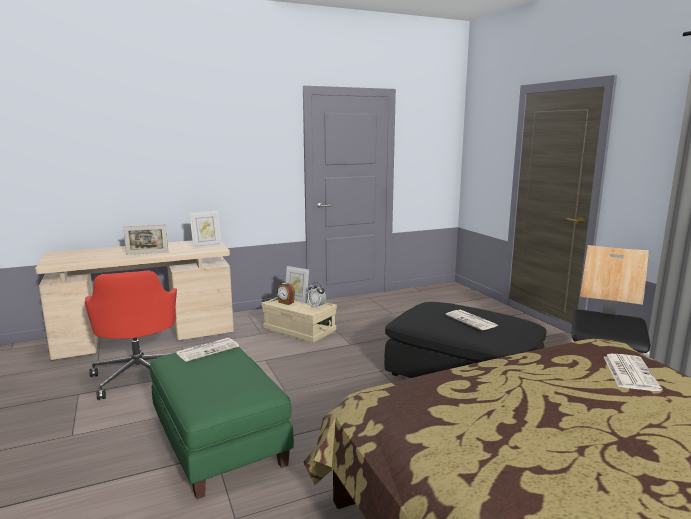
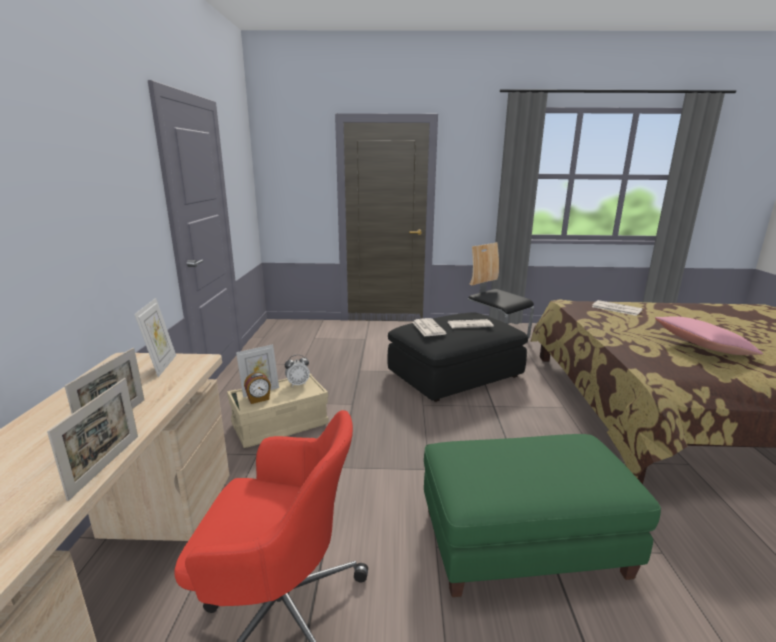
camera: 65 degrees left, 5 degrees up
newspaper [177,338,239,362] -> newspaper moved to [412,318,446,337]
none -> picture frame [47,378,138,501]
none -> pink pillow [655,316,763,355]

